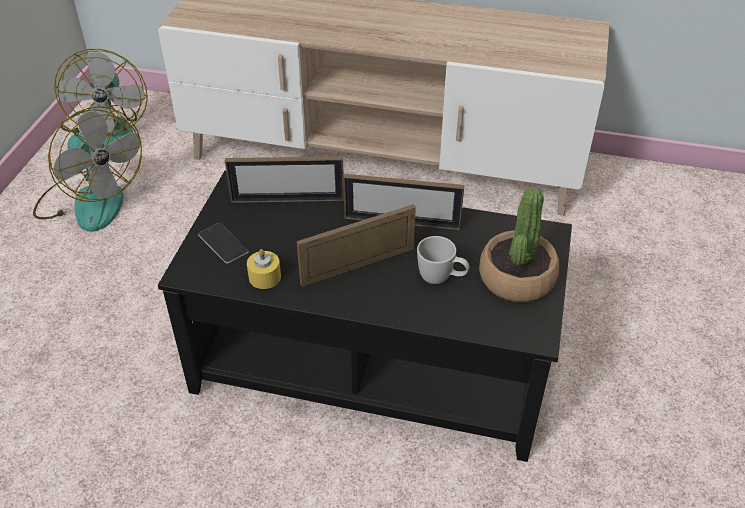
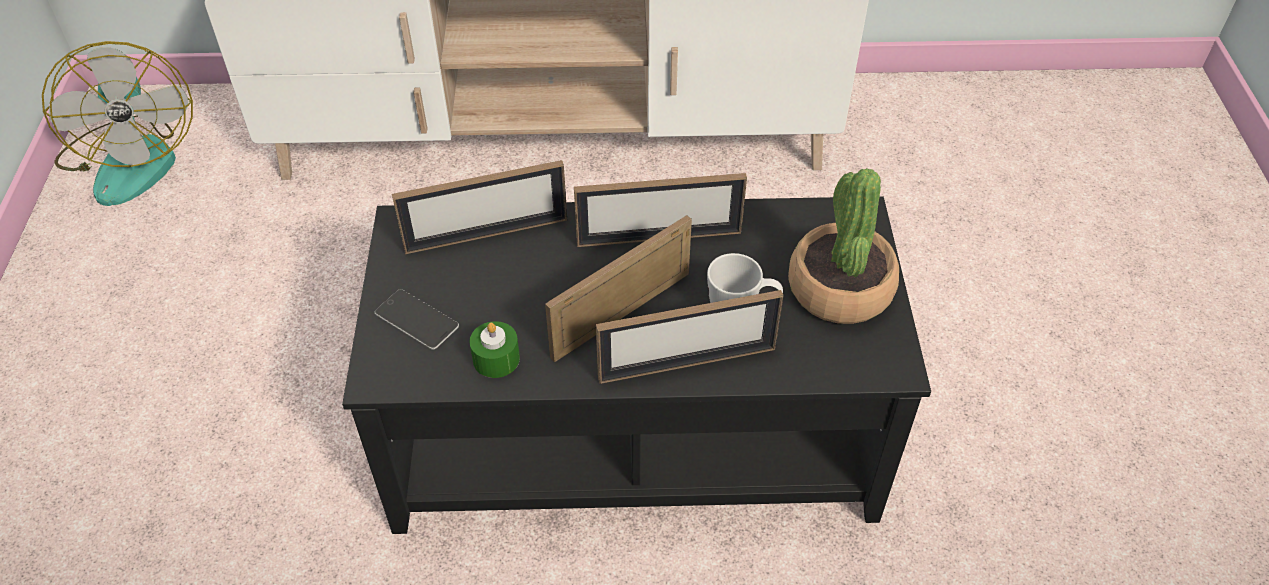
camera: 15 degrees left, 5 degrees up
fan [33,106,142,232] -> none
yellow candle [247,249,281,289] -> green candle [469,321,520,378]
none -> picture frame [596,290,784,384]

